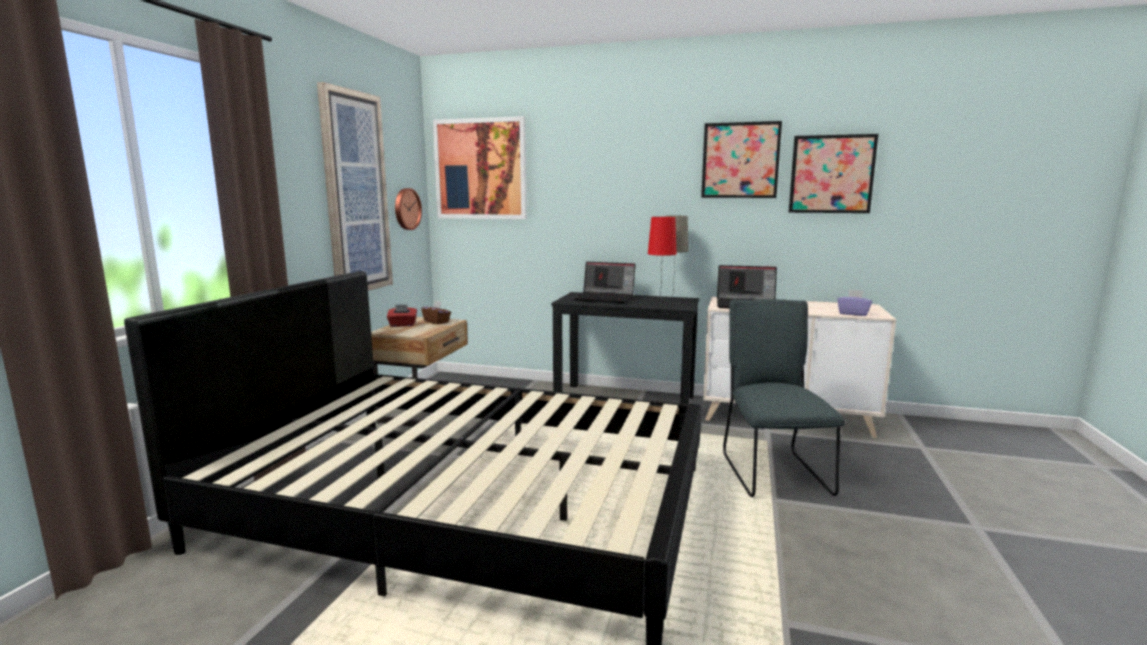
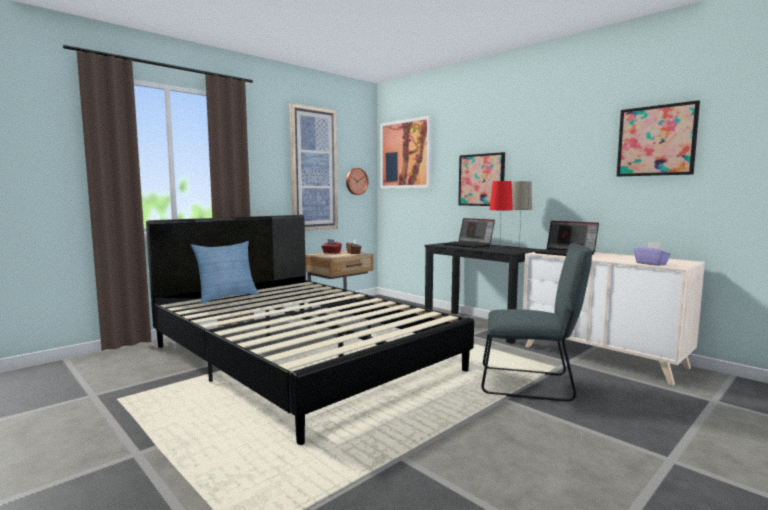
camera: 30 degrees right, 5 degrees down
picture [701,121,782,198] -> picture moved to [458,152,505,206]
grey chair [723,299,845,497] -> grey chair turned 75 degrees clockwise [481,243,592,401]
none -> pillow [191,241,259,304]

